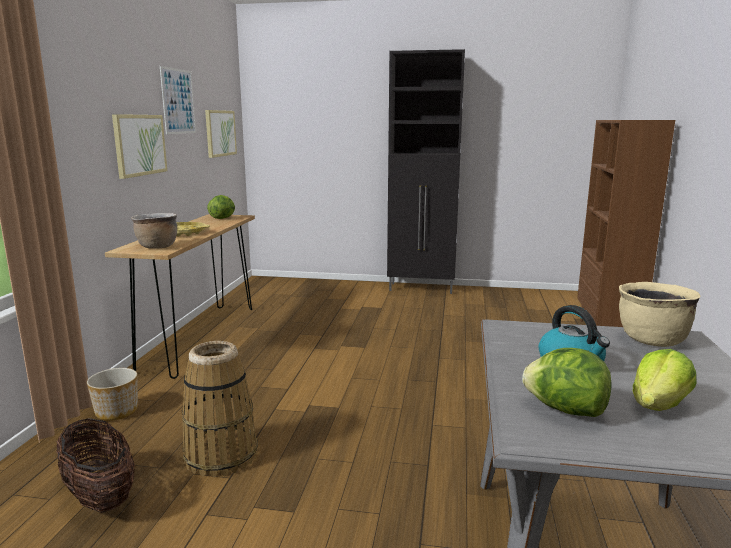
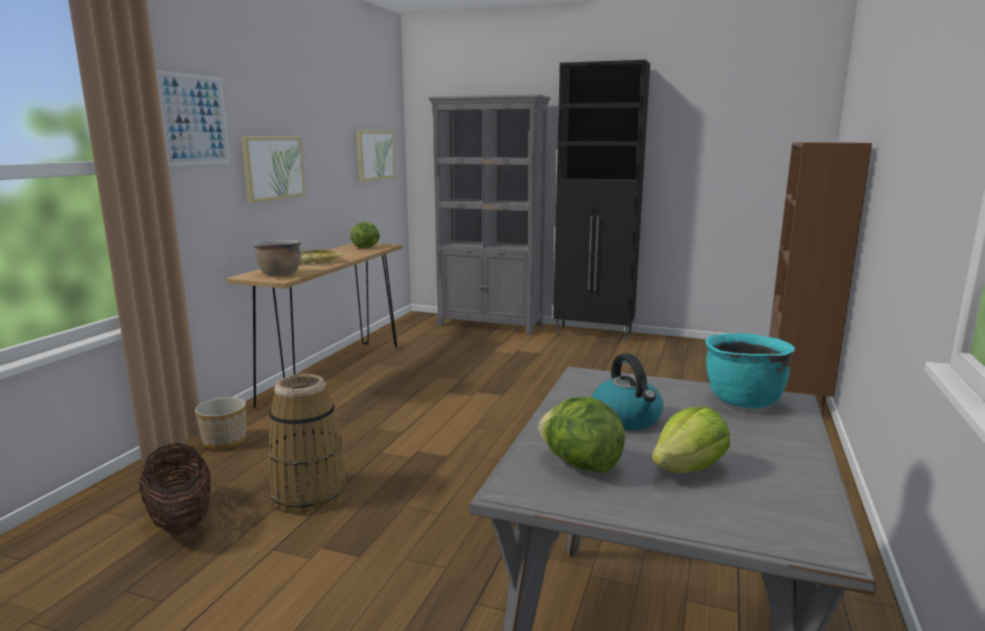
camera: 10 degrees right, 0 degrees up
picture [160,66,196,134] -> picture moved to [156,70,231,166]
beige cooking pot [619,282,700,347] -> turquoise cooking pot [705,333,795,408]
none -> grey bookcase [428,94,551,335]

